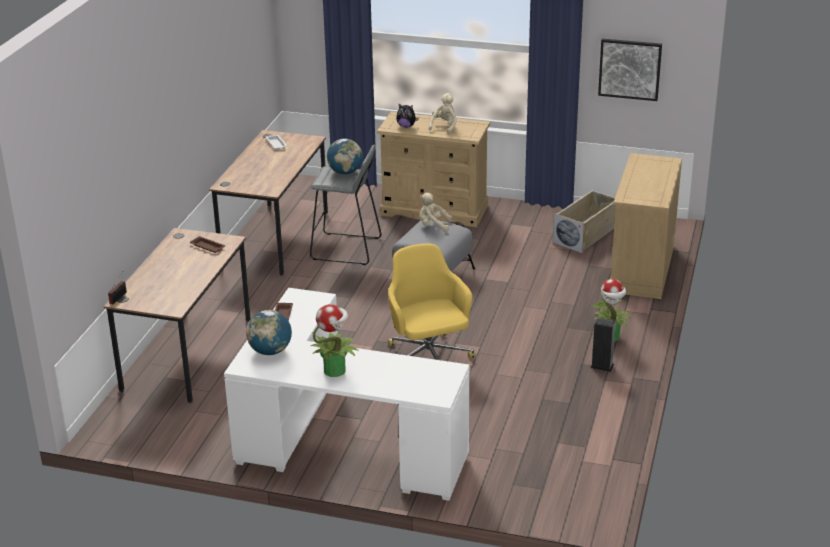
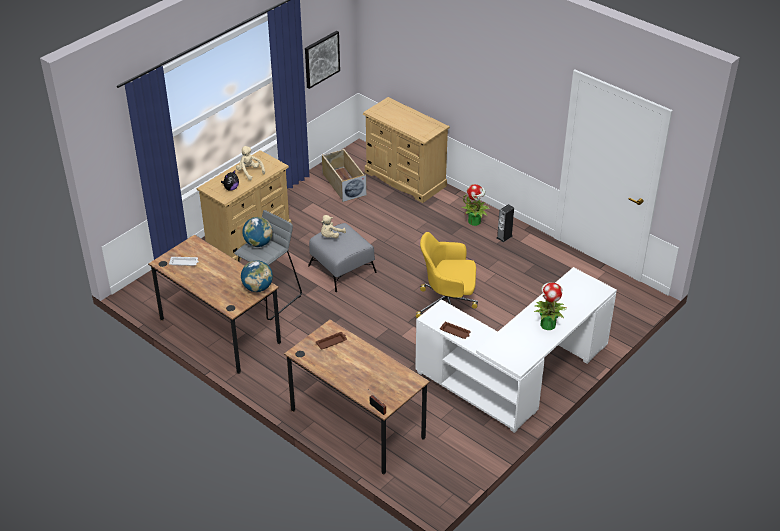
camera: 65 degrees left, 10 degrees up
globe [246,310,292,355] -> globe moved to [241,260,273,292]

